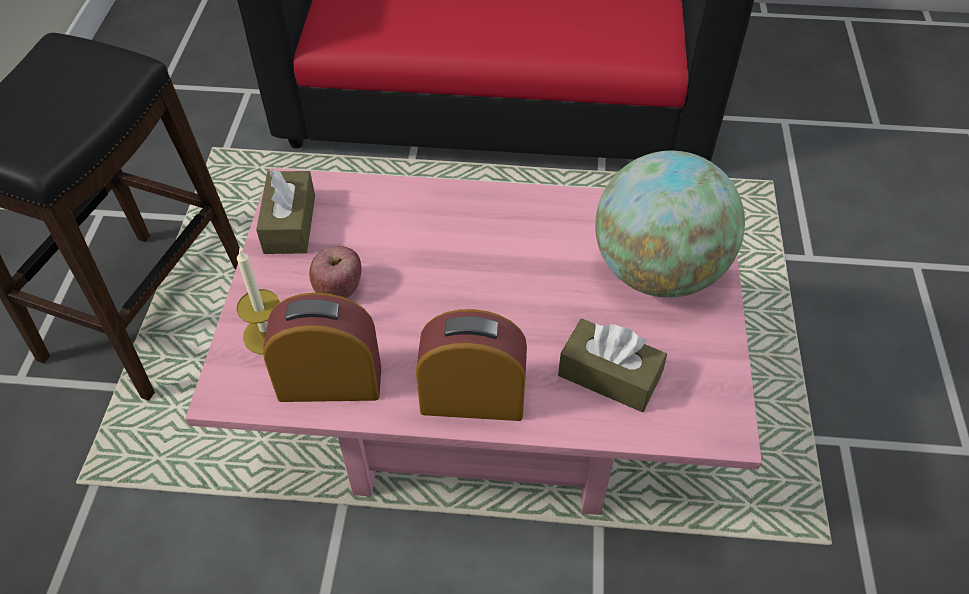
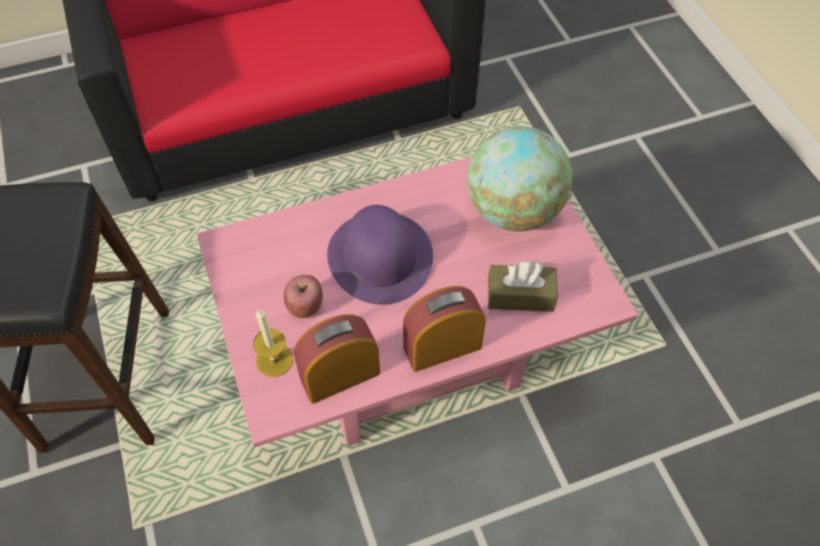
camera: 25 degrees left, 5 degrees up
brown tissue box [256,169,315,254] -> none
none -> purple hat [327,205,433,305]

